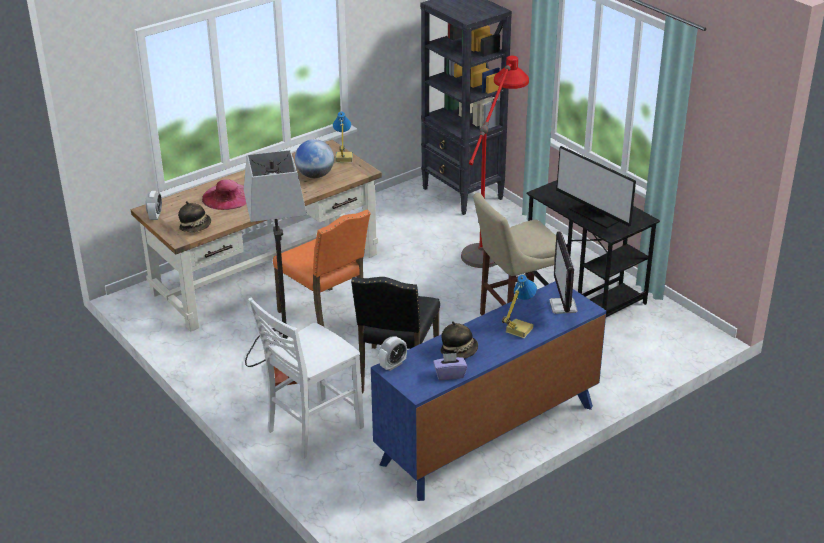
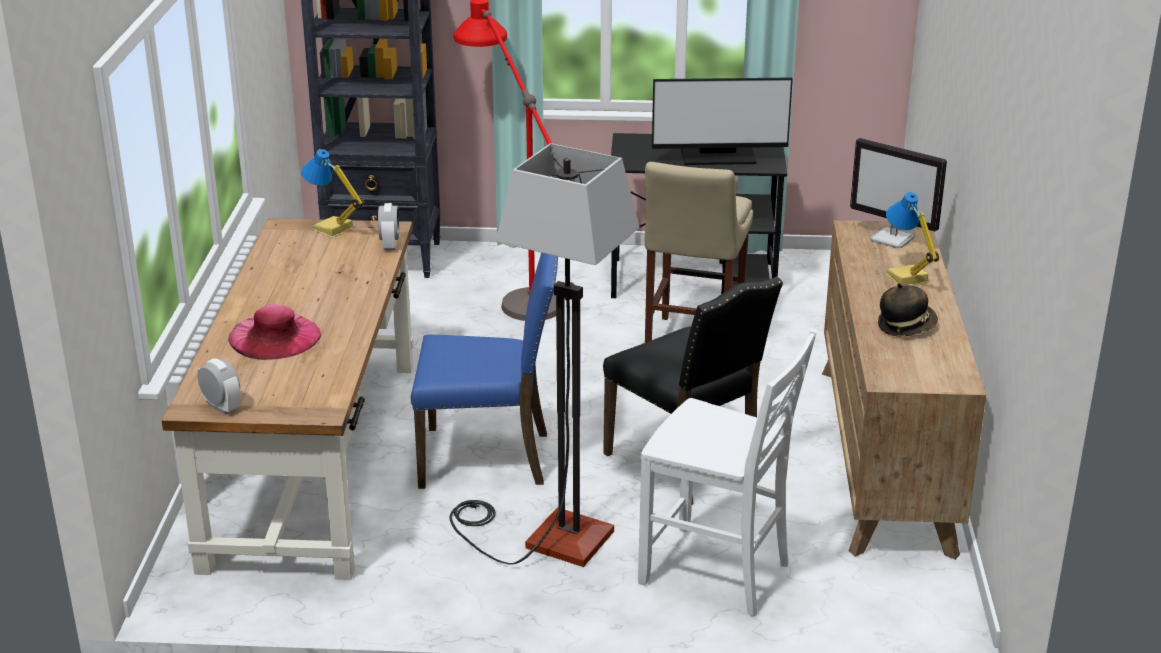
camera: 50 degrees left, 5 degrees down
hat [178,201,211,232] -> none
white chair [248,297,364,459] -> white chair turned 60 degrees counterclockwise [638,329,817,616]
orange chair [273,210,371,327] -> blue chair [411,253,558,489]
globe [295,139,334,178] -> none
blue dresser [371,281,606,501] -> brown dresser [822,220,986,560]
alarm clock [379,336,407,371] -> alarm clock moved to [378,203,399,250]
purple tissue box [433,353,467,380] -> none

